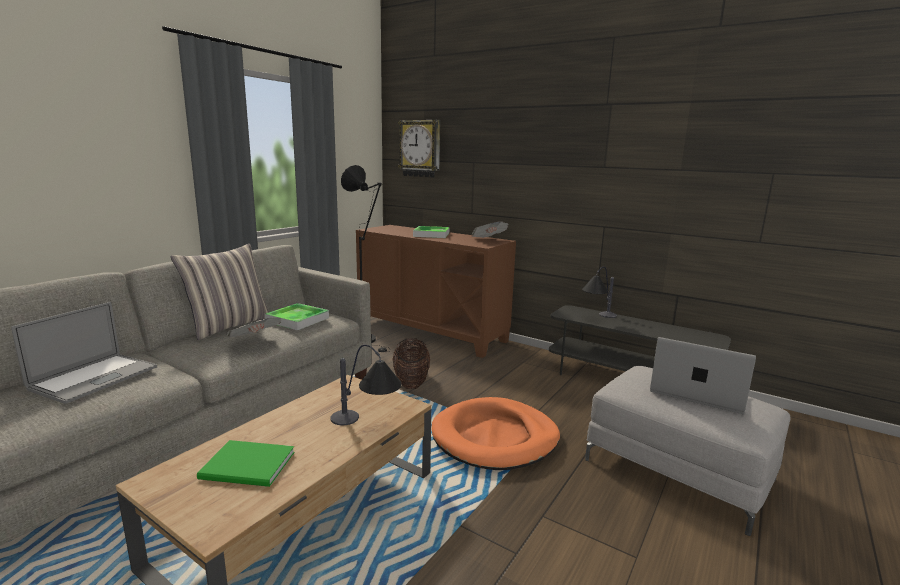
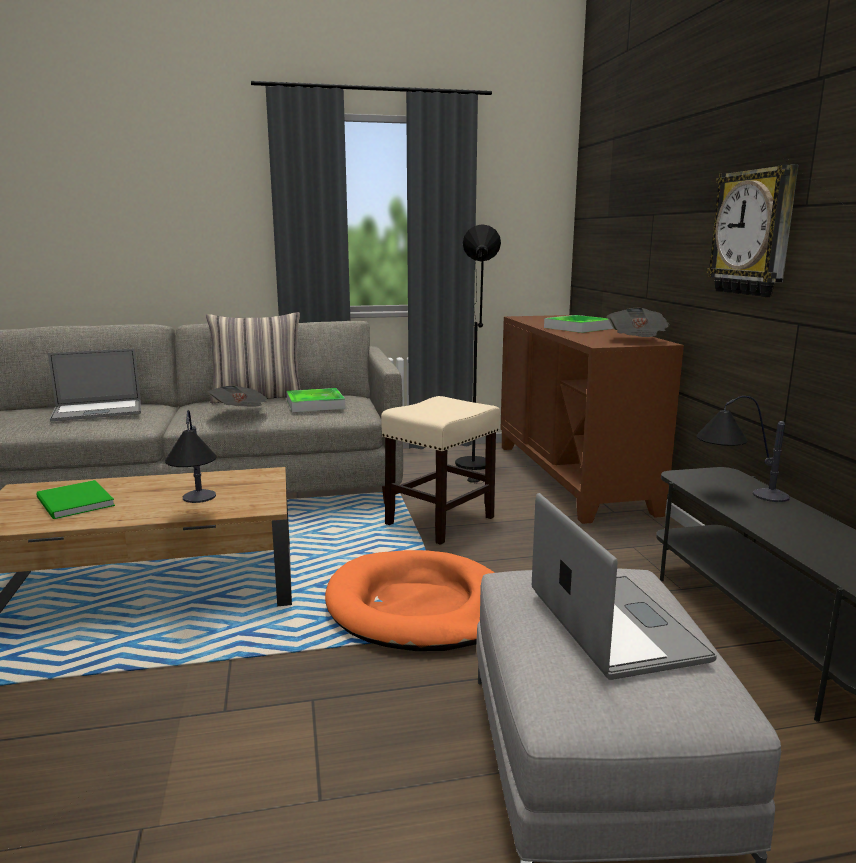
camera: 45 degrees right, 0 degrees up
basket [393,338,430,389] -> beige stool [381,396,500,545]
wall clock [398,119,440,178] -> wall clock moved to [706,164,798,297]

